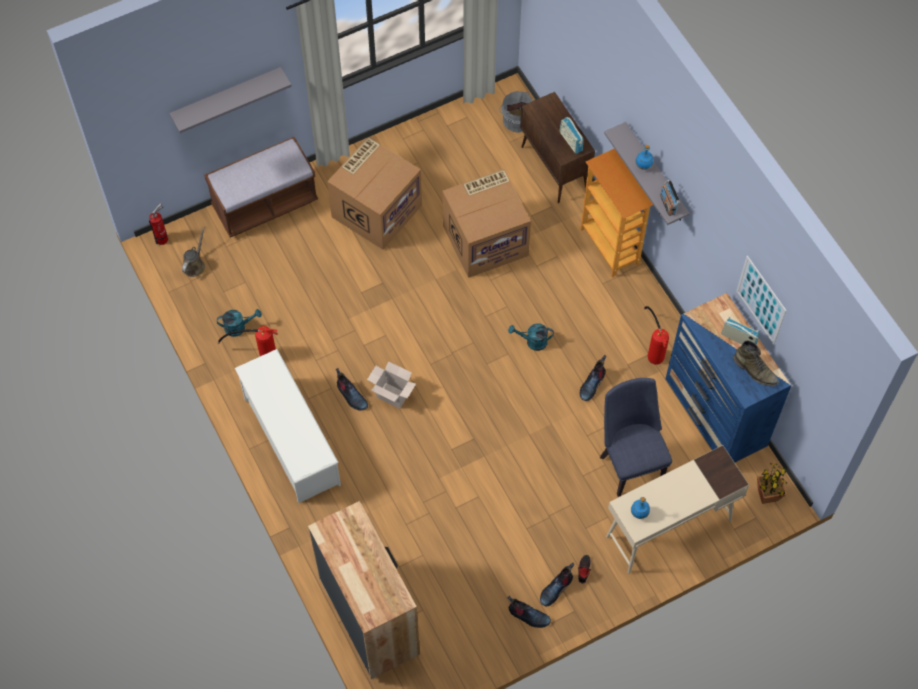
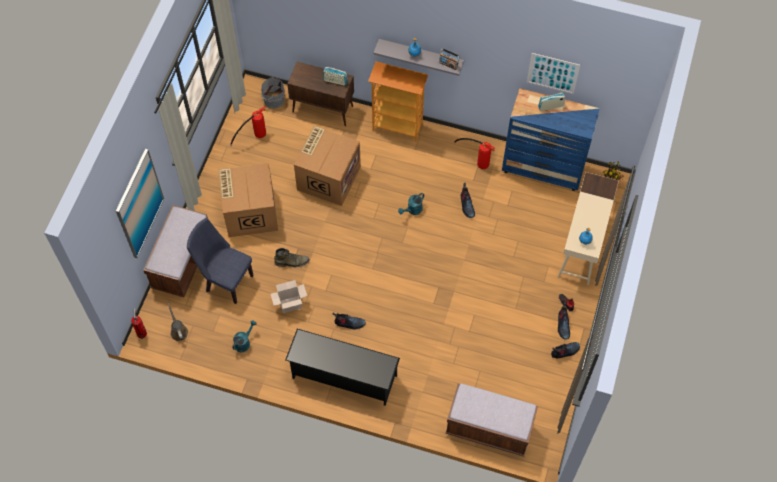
camera: 45 degrees left, 0 degrees up
grey shelf [170,67,292,133] -> picture [116,149,164,258]
fire extinguisher [217,326,278,356] -> fire extinguisher moved to [230,106,266,146]
white shoe rack [235,349,341,503] -> black shoe rack [285,329,400,406]
brown dresser [308,501,420,679] -> brown bench [446,384,538,456]
cardboard box [367,361,416,409] -> cardboard box moved to [271,280,307,313]
blue chair [600,378,672,497] -> blue chair moved to [187,218,254,304]
green boot [733,341,779,387] -> green boot moved to [274,248,310,267]

